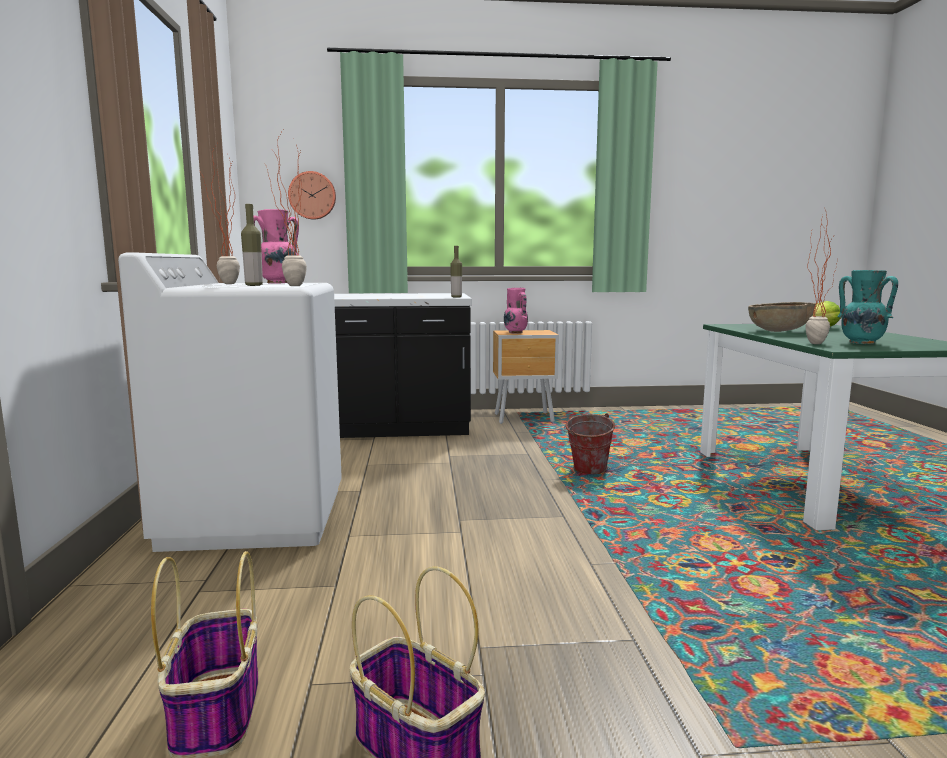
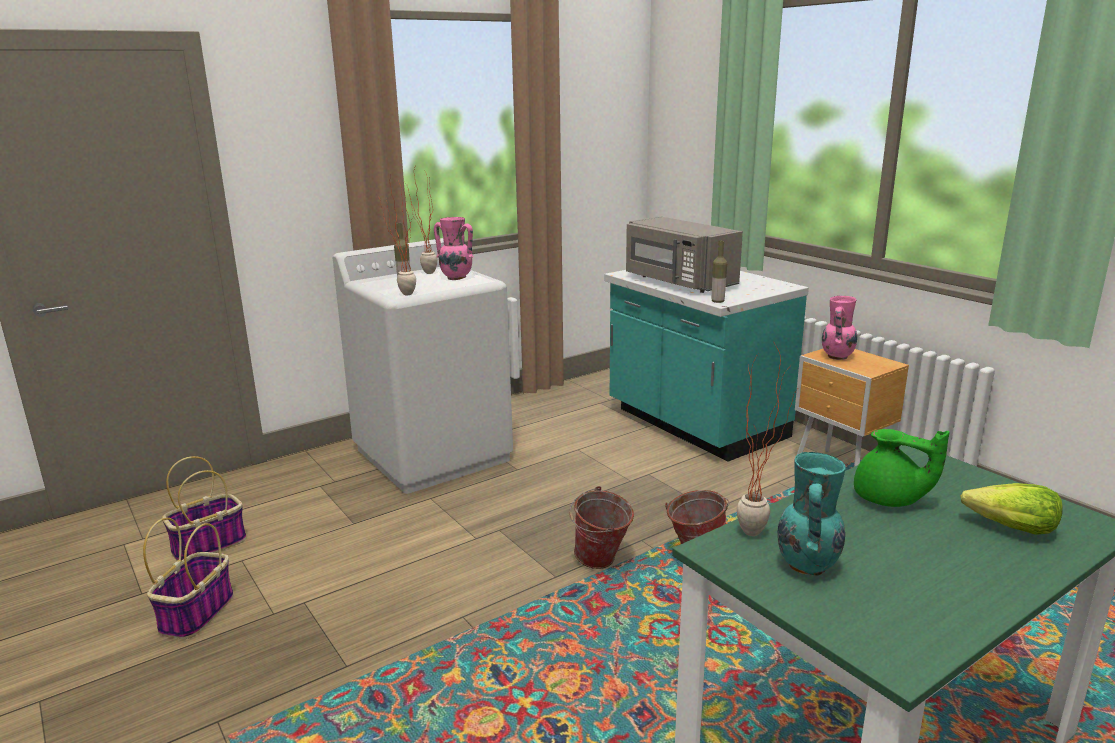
camera: 60 degrees right, 10 degrees up
wall clock [288,171,336,220] -> none
black counter [334,293,472,438] -> turquoise counter [604,270,809,462]
brown bowl [748,302,815,332] -> green teapot [854,429,950,507]
none -> bucket [569,486,634,569]
none -> grey microwave [626,216,743,293]

